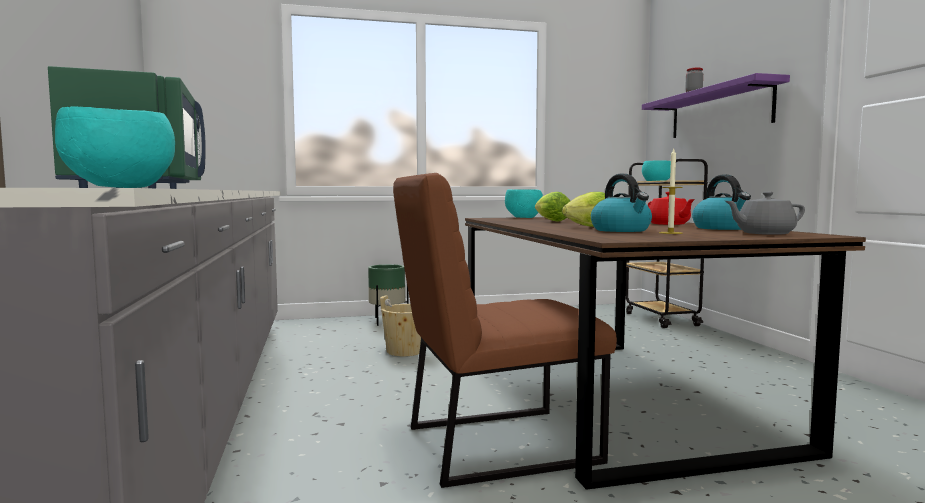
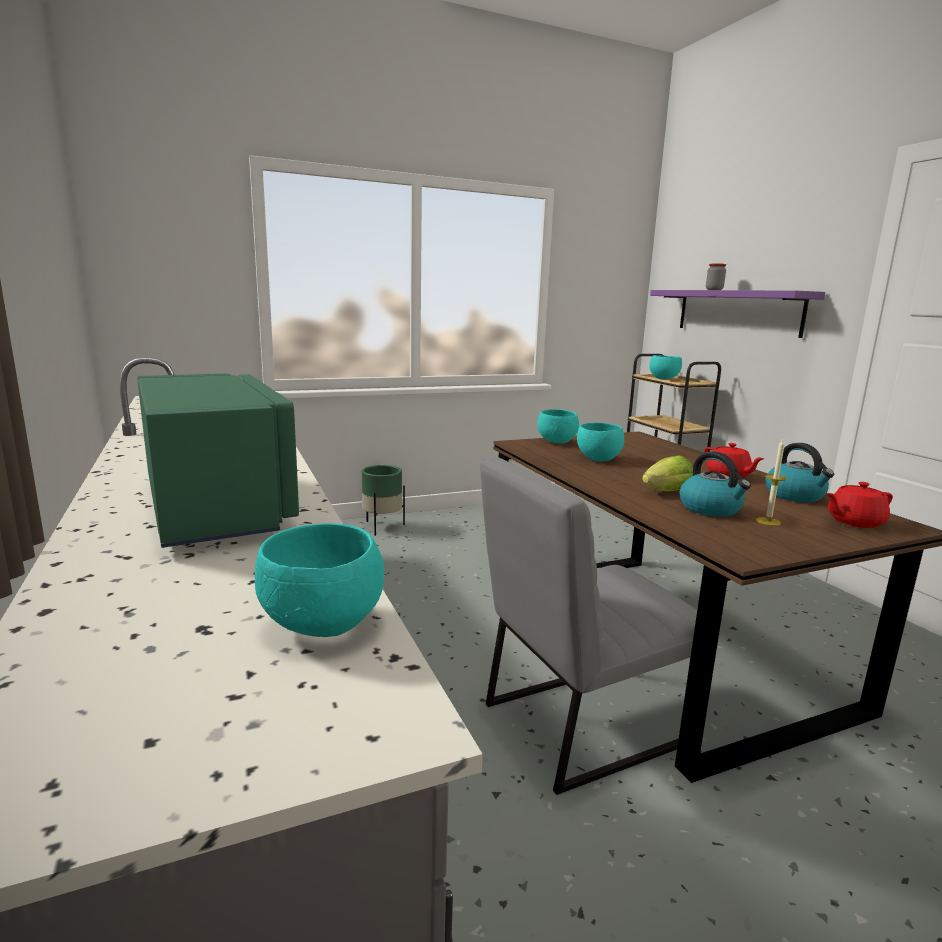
camera: 10 degrees left, 10 degrees up
beige bucket [380,296,421,356] -> none
brown chair [393,173,617,488] -> grey chair [480,457,719,795]
lettuce [535,192,570,222] -> turquoise bowl [577,423,624,461]
grey teapot [725,192,805,235] -> red teapot [826,482,893,528]

